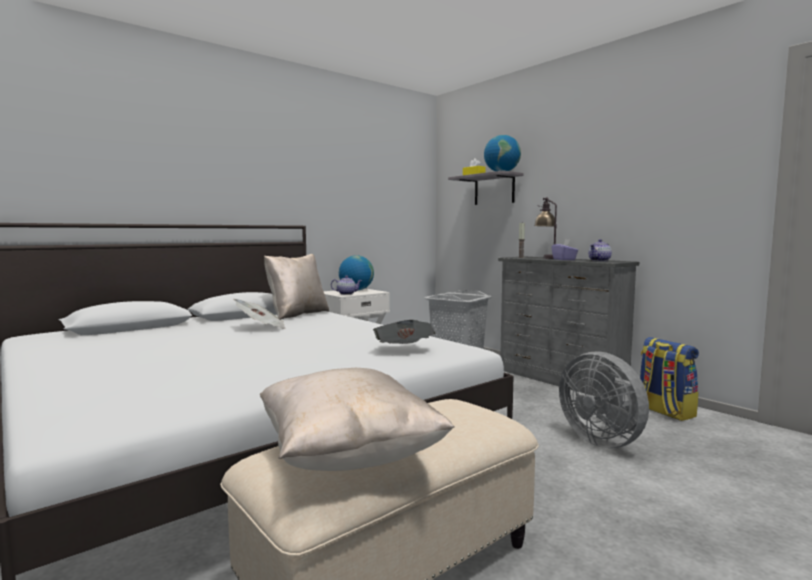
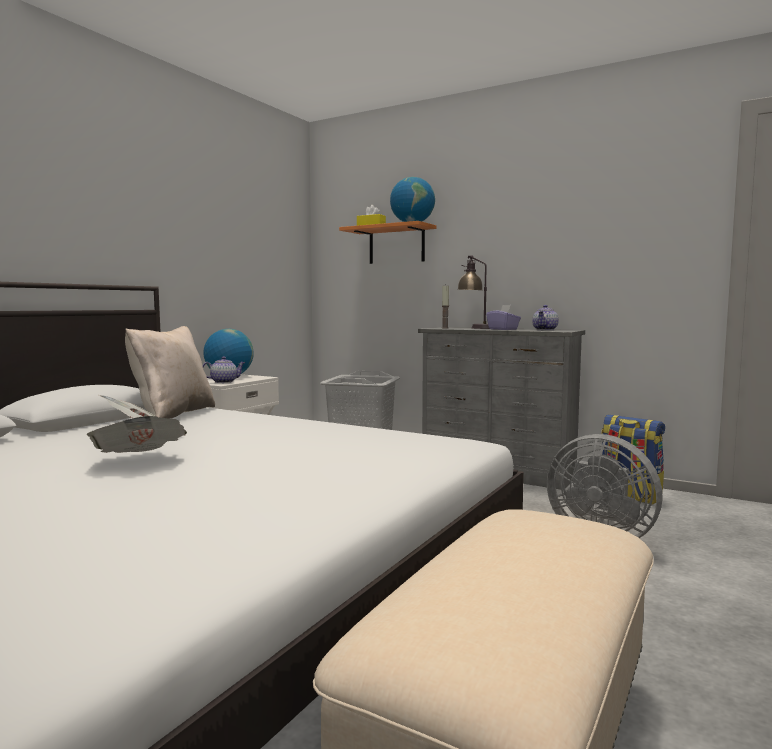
camera: 20 degrees left, 0 degrees up
beige pillow [260,368,455,471] -> none
newspaper [373,320,436,344] -> newspaper moved to [87,416,187,453]
grey shelf [448,170,524,205] -> orange shelf [339,221,437,264]

